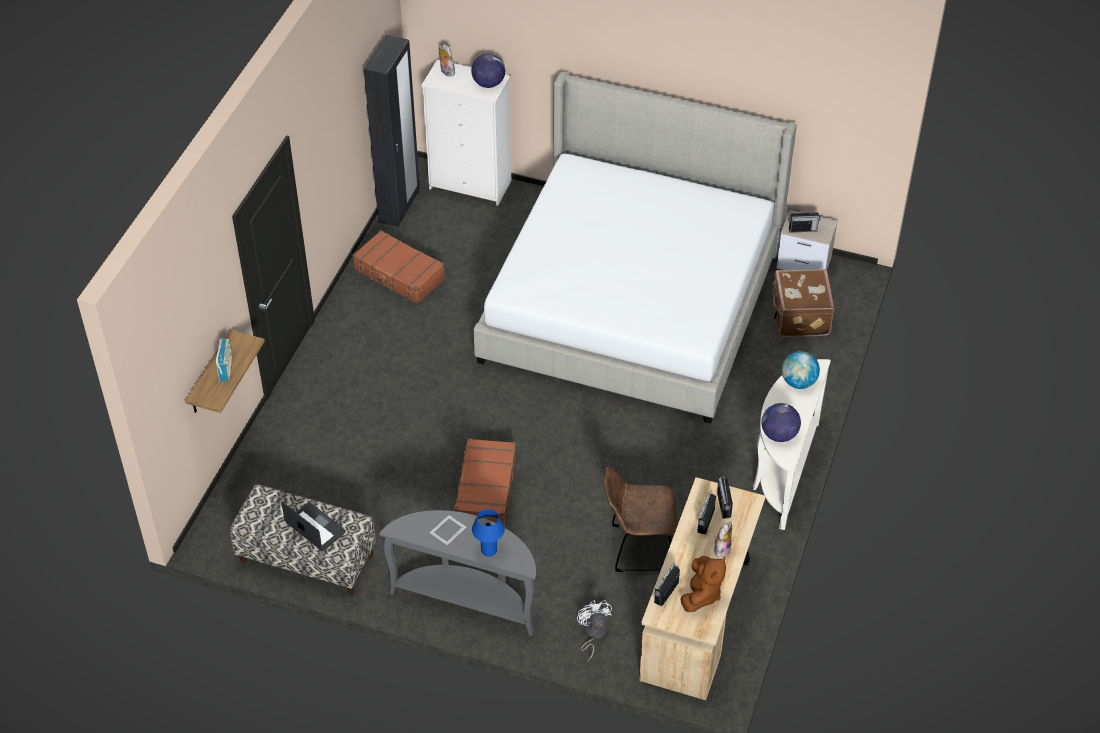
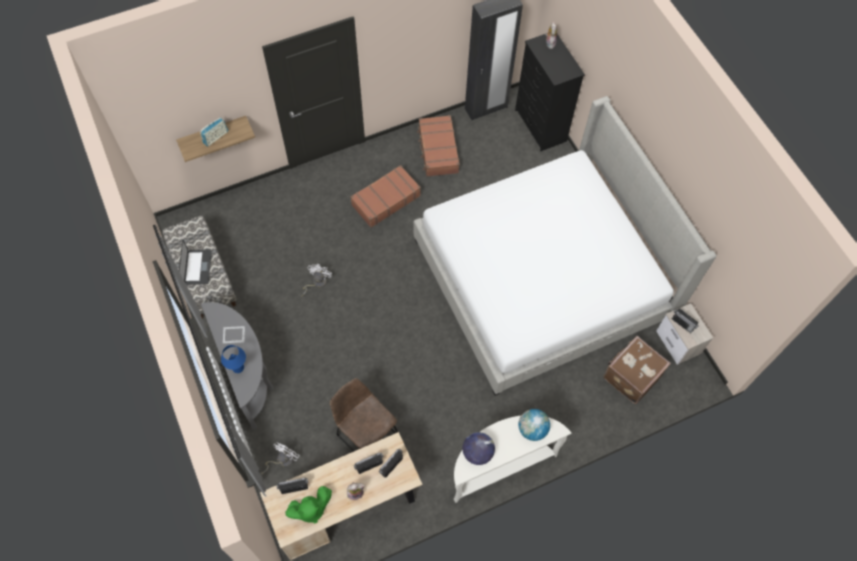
camera: 45 degrees right, 15 degrees up
white dresser [421,60,511,206] -> black dresser [515,33,585,151]
brown suitcase [454,438,516,527] -> brown suitcase moved to [350,165,421,228]
globe [471,54,505,88] -> none
brown plush toy [680,556,726,612] -> green plush toy [286,486,332,524]
none -> white fan [301,264,332,297]

